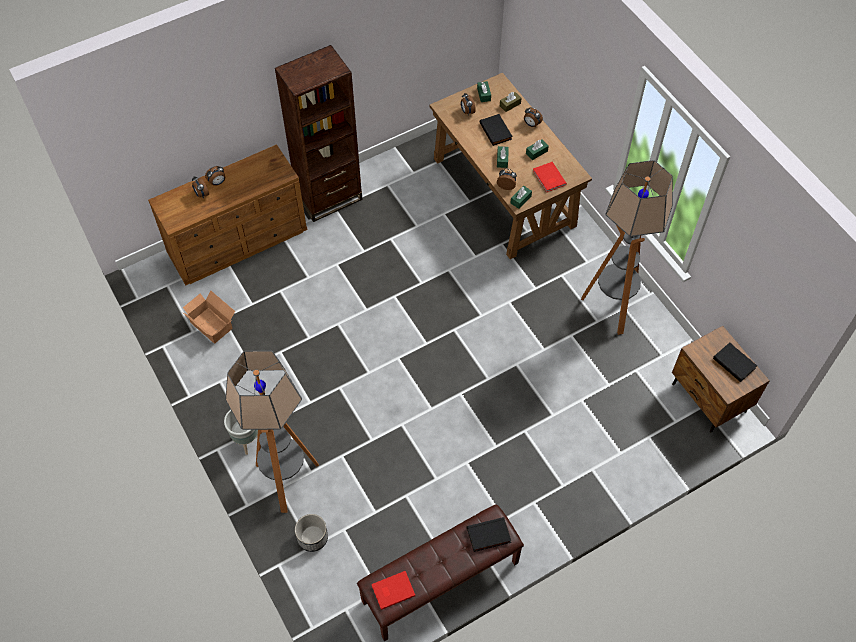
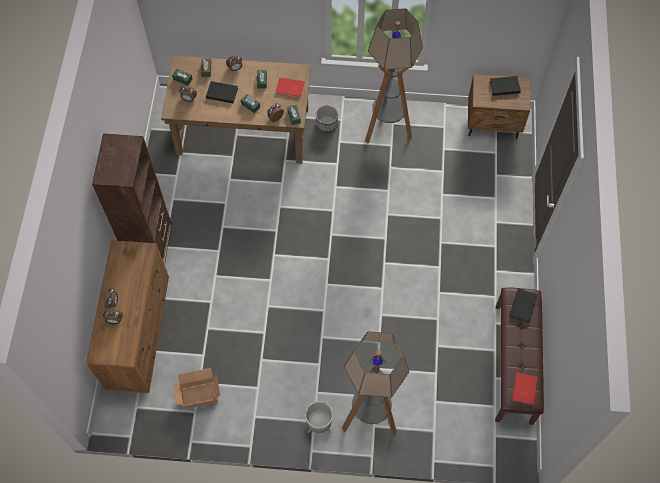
camera: 55 degrees left, 5 degrees up
planter [295,514,328,552] -> planter moved to [316,105,338,133]

